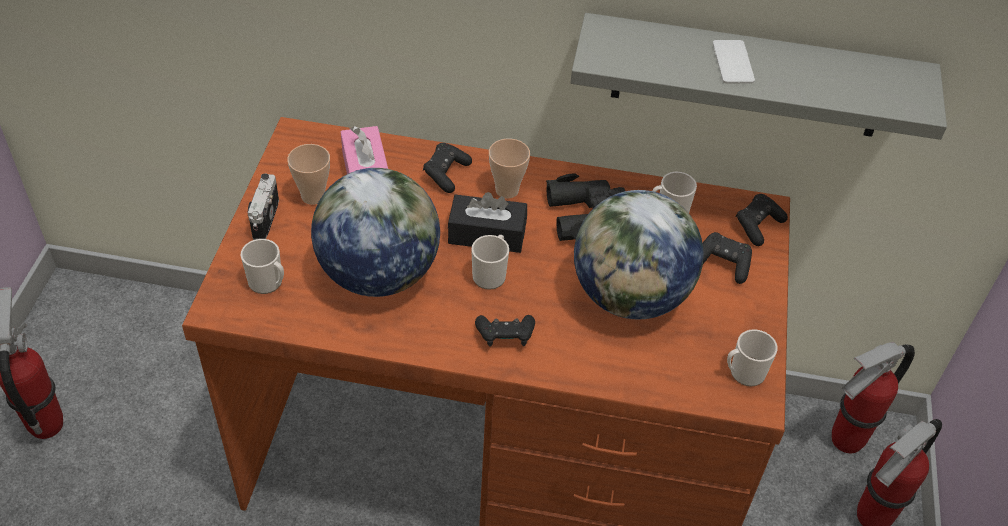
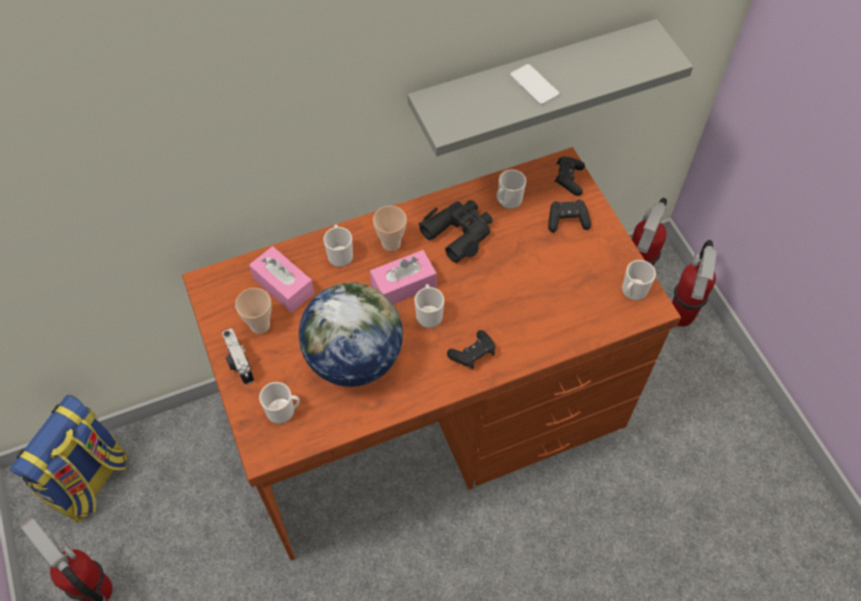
camera: 30 degrees left, 10 degrees up
black game controller [423,143,472,193] -> mug [324,225,353,267]
black tissue box [448,192,527,253] -> pink tissue box [370,250,437,304]
globe [574,190,704,320] -> none
none -> backpack [10,395,128,522]

